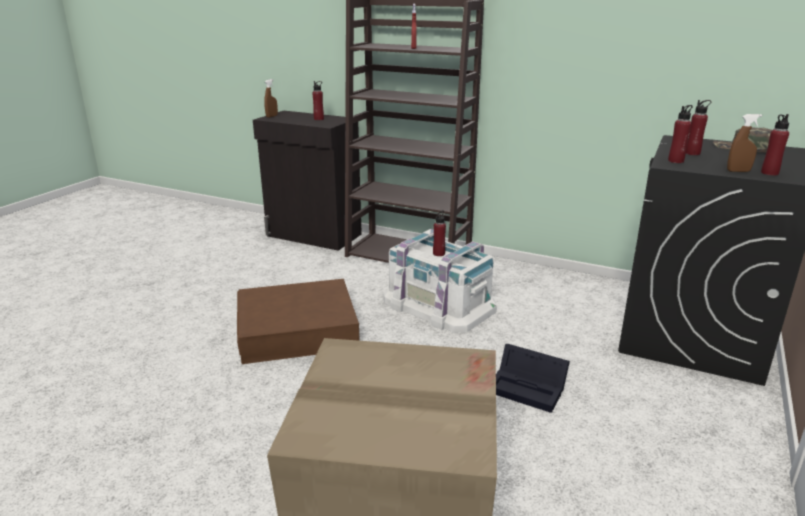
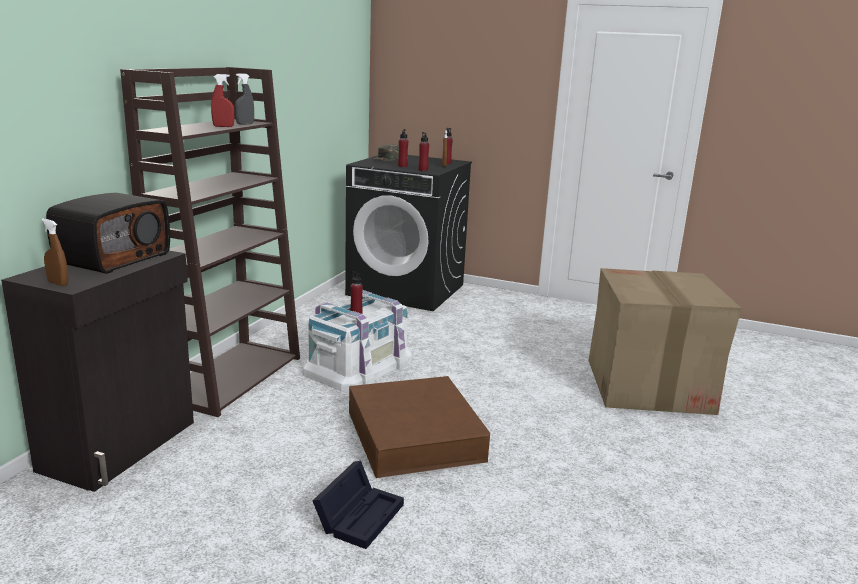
camera: 95 degrees left, 5 degrees down
red bottle [312,81,324,120] -> radio [46,193,170,274]
black storage box [496,344,570,413] -> black storage box moved to [312,461,404,549]
none -> grey spray bottle [235,73,254,125]

